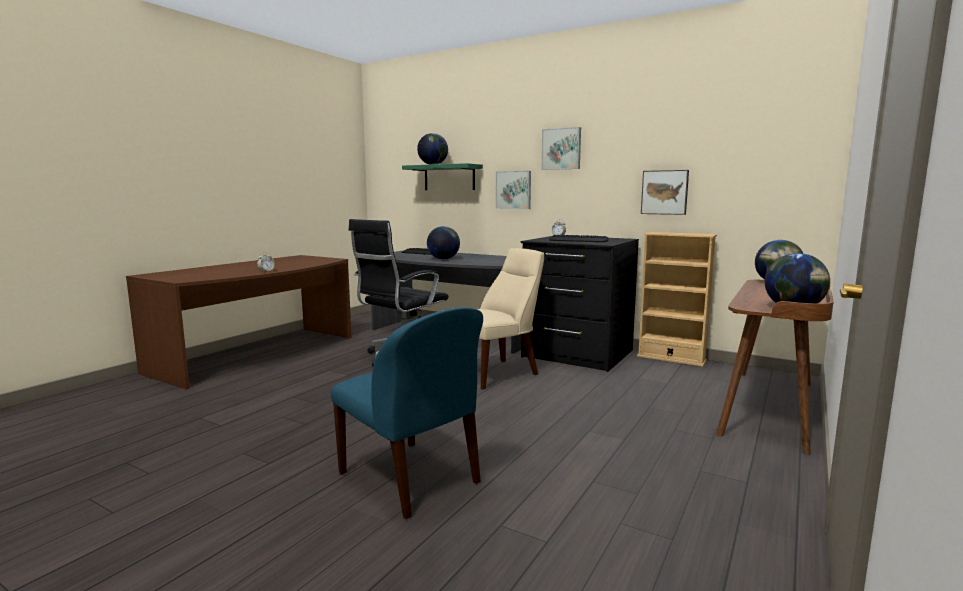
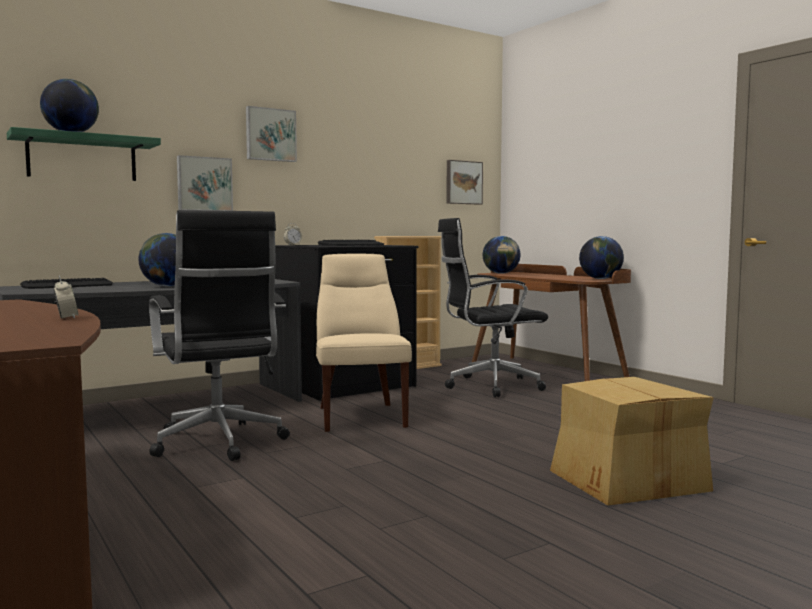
camera: 65 degrees left, 5 degrees down
blue chair [331,307,483,519] -> cardboard box [550,377,714,506]
picture [641,170,689,215] -> picture moved to [446,160,483,205]
none -> black office chair [438,218,548,397]

